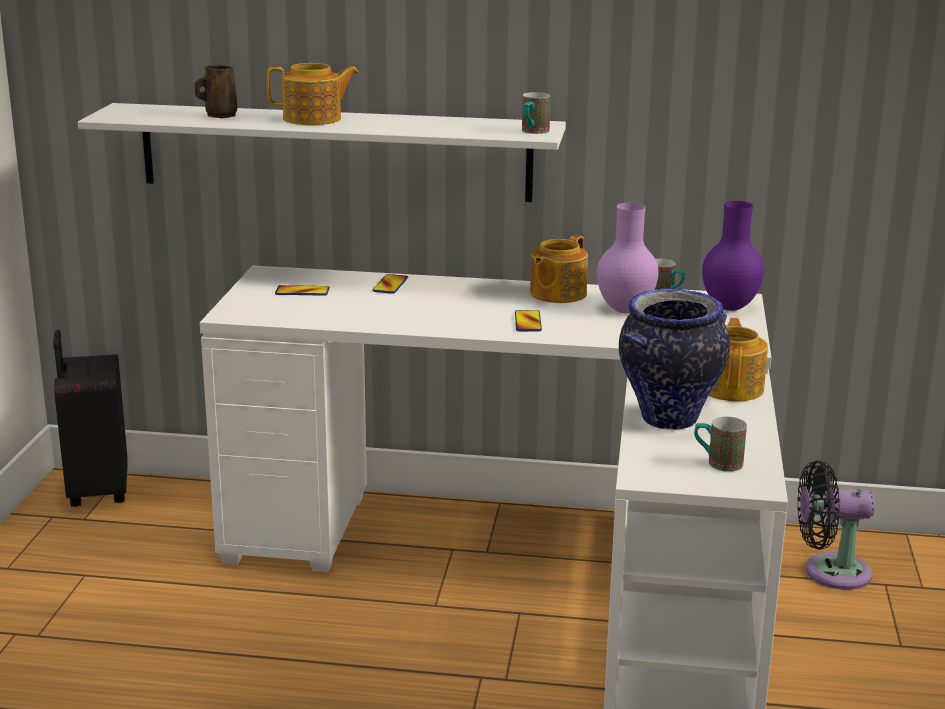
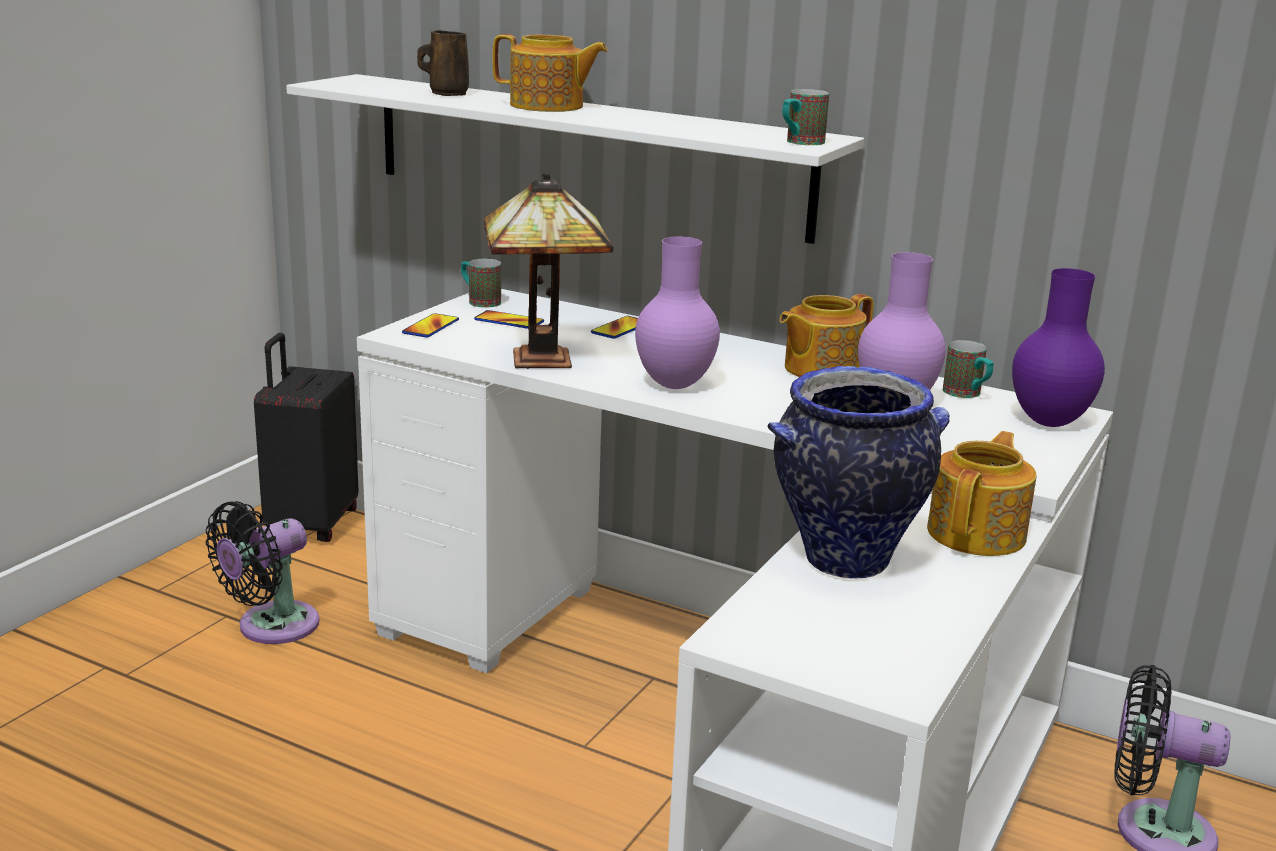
camera: 20 degrees right, 0 degrees up
phone [515,310,542,332] -> phone moved to [402,313,459,338]
mug [694,417,747,472] -> mug moved to [461,259,501,308]
none -> black fan [206,501,320,644]
none -> table lamp [484,172,613,369]
none -> purple vase [635,237,720,389]

